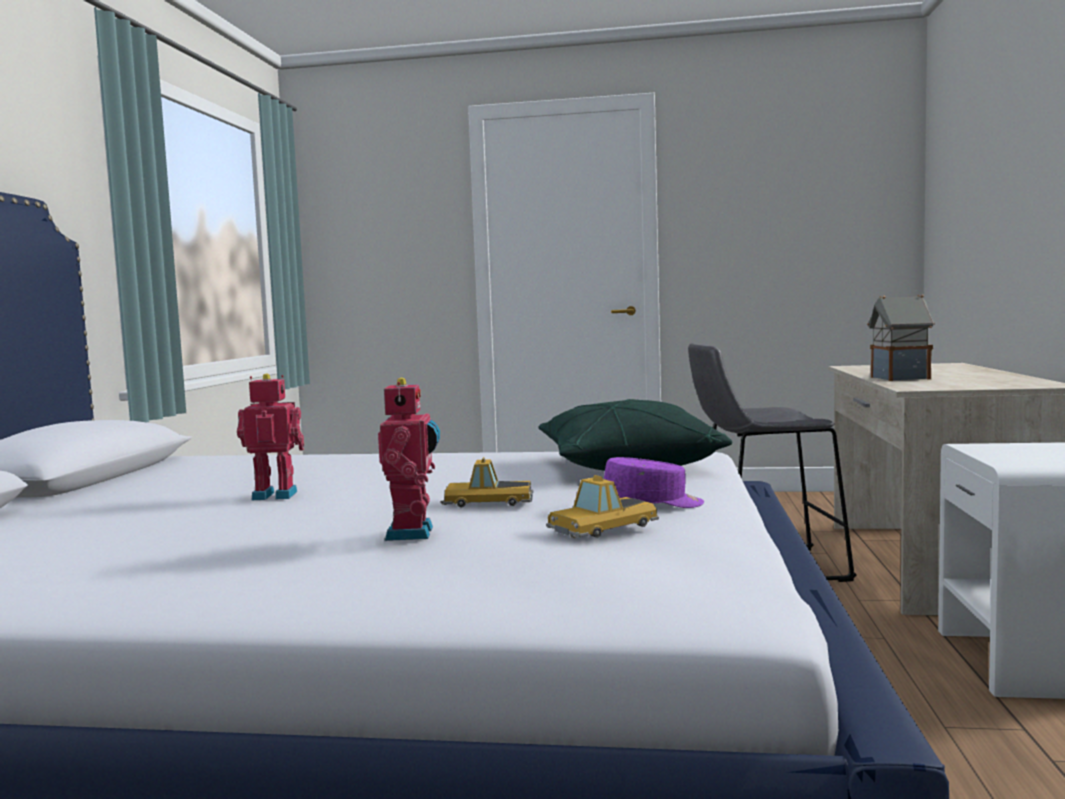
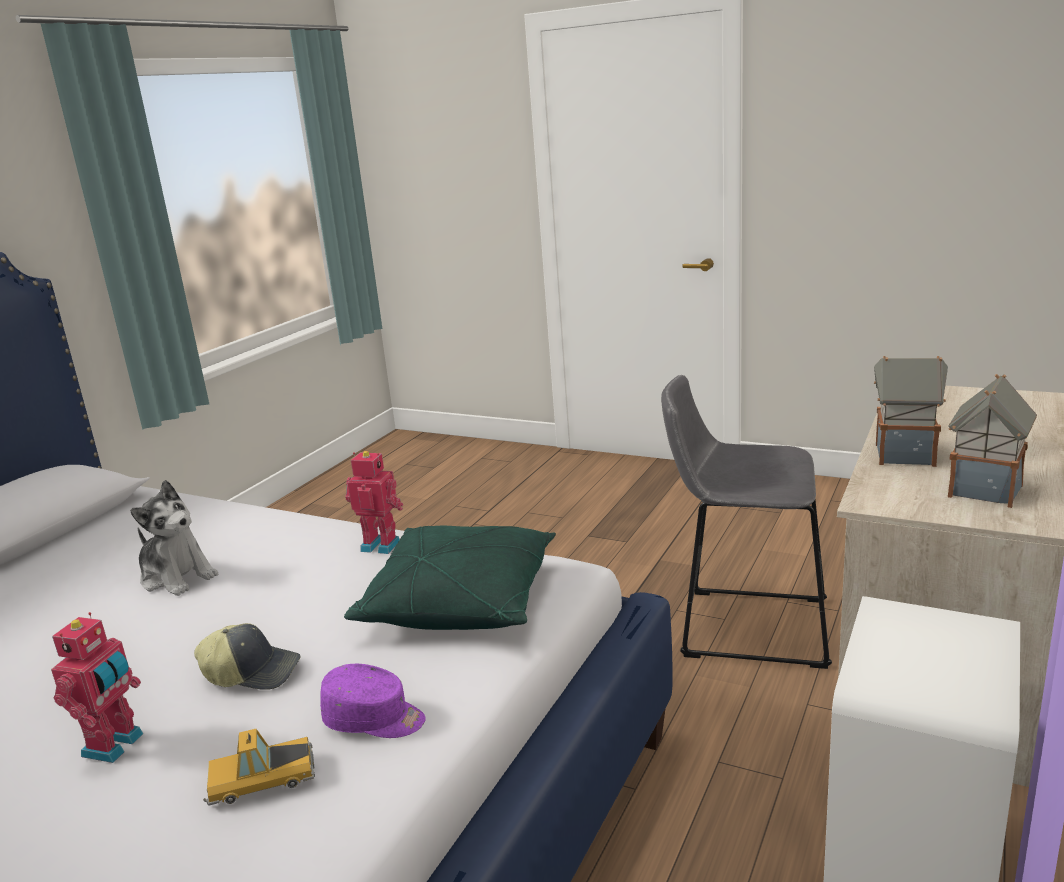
camera: 20 degrees right, 15 degrees up
toy robot [237,373,304,500] -> toy robot moved to [345,451,403,554]
toy car [440,457,533,507] -> cap [194,623,301,690]
none -> plush toy [130,480,218,596]
none -> toy house [948,374,1037,508]

